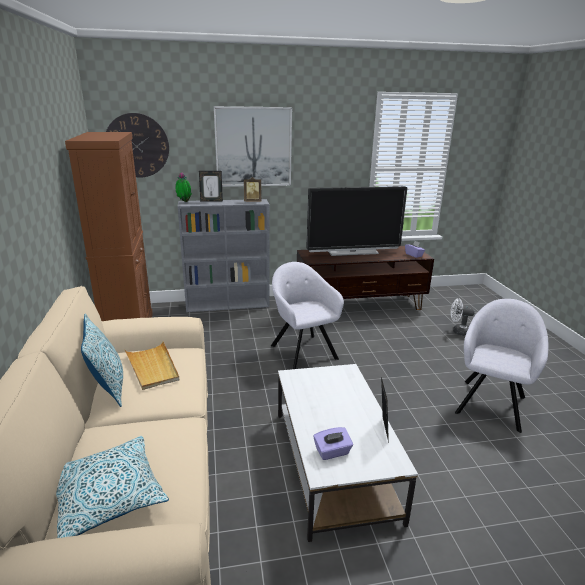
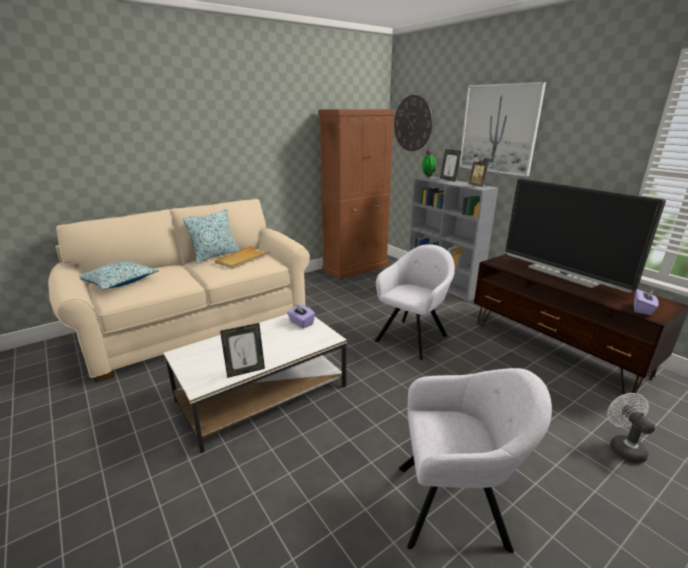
camera: 65 degrees right, 0 degrees up
purple tissue box [313,427,353,460] -> purple tissue box moved to [287,304,315,328]

